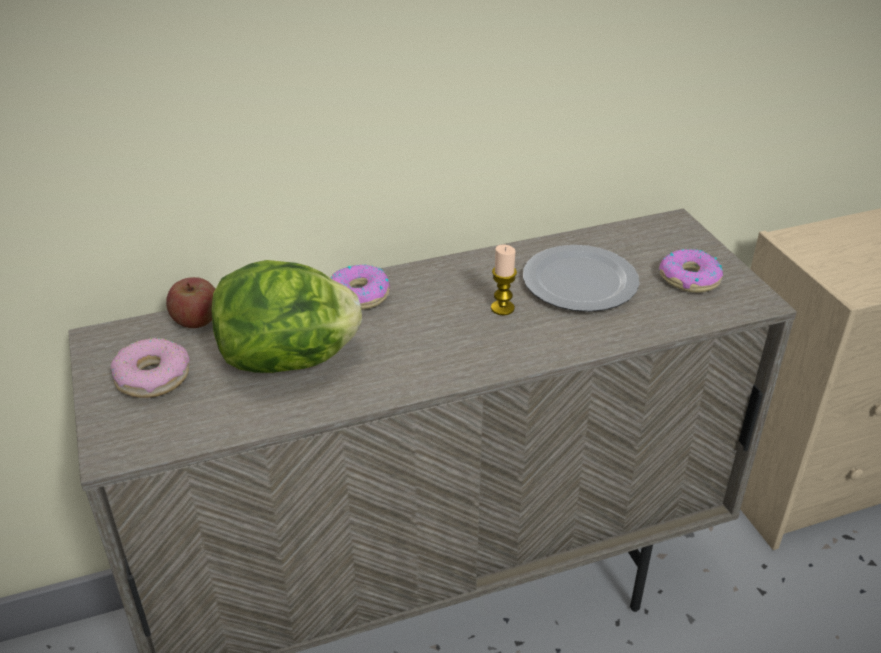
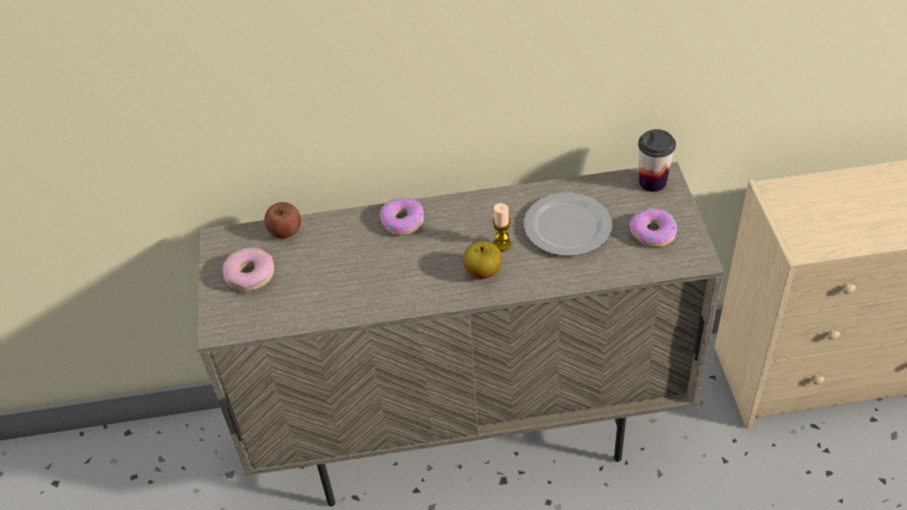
camera: 15 degrees right, 10 degrees up
lettuce [211,260,362,373] -> none
none -> apple [463,241,502,279]
none -> cup [638,129,676,192]

